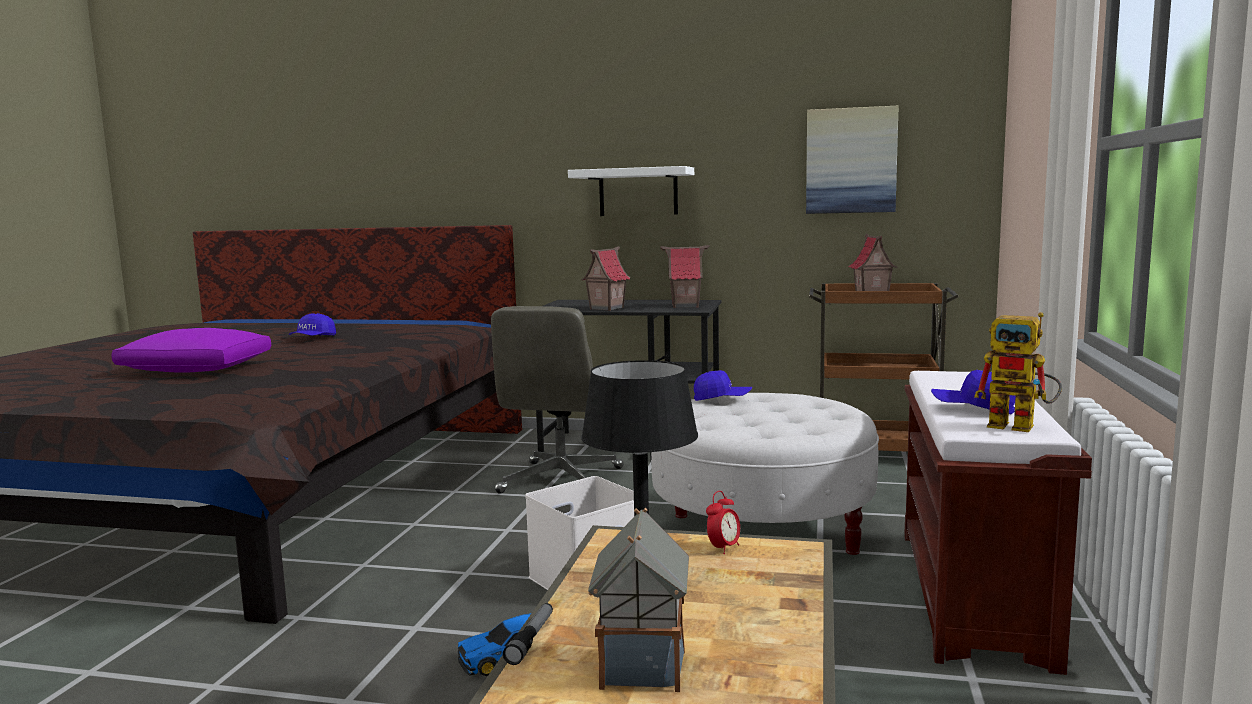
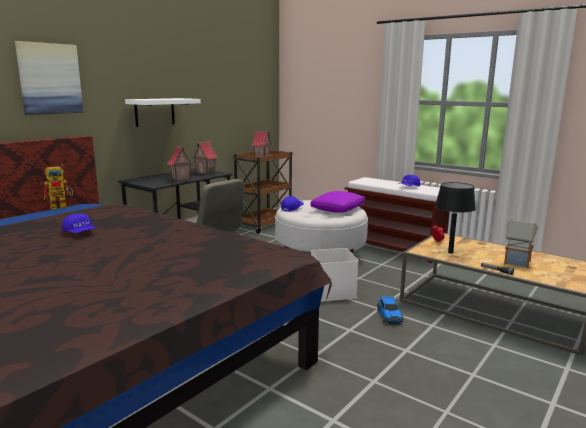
camera: 65 degrees left, 5 degrees up
purple pillow [111,328,271,372] -> purple pillow moved to [310,191,365,213]
picture [806,105,899,214] -> picture moved to [15,41,83,115]
toy robot [974,312,1062,432] -> toy robot moved to [43,165,73,209]

